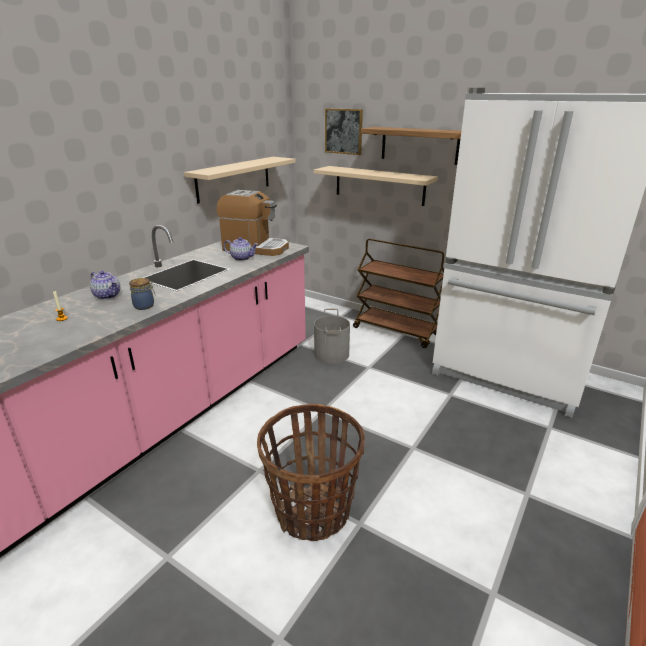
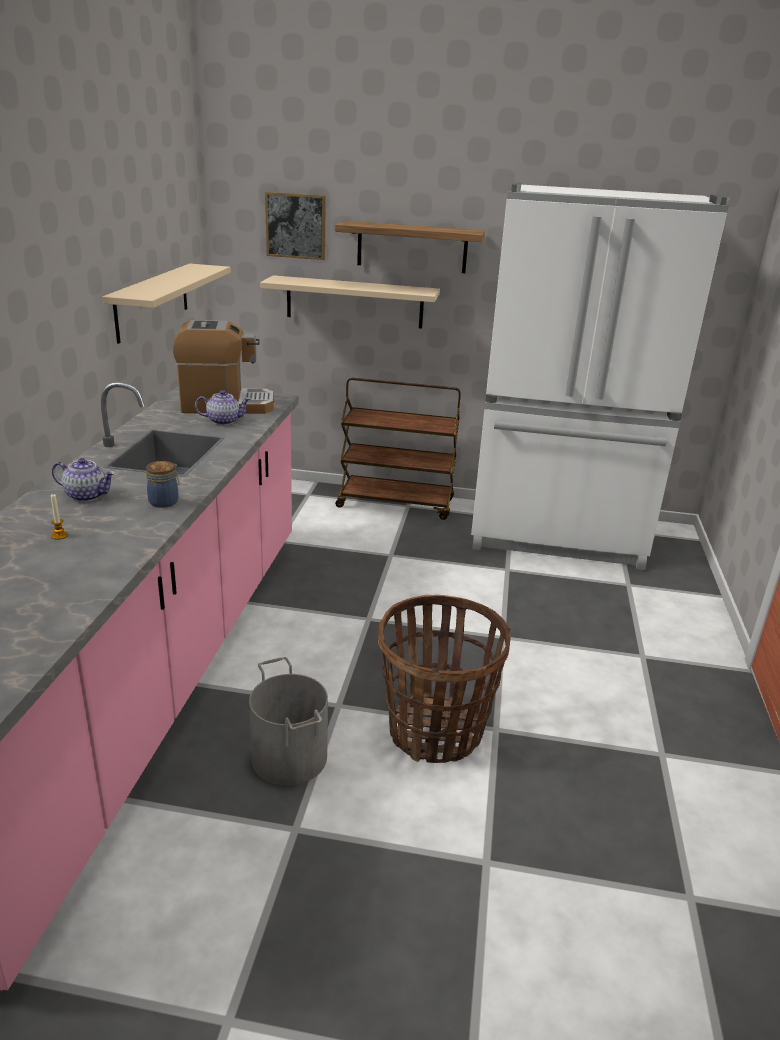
camera: 25 degrees left, 0 degrees up
grey bucket [314,309,350,364] -> grey bucket moved to [249,657,328,785]

